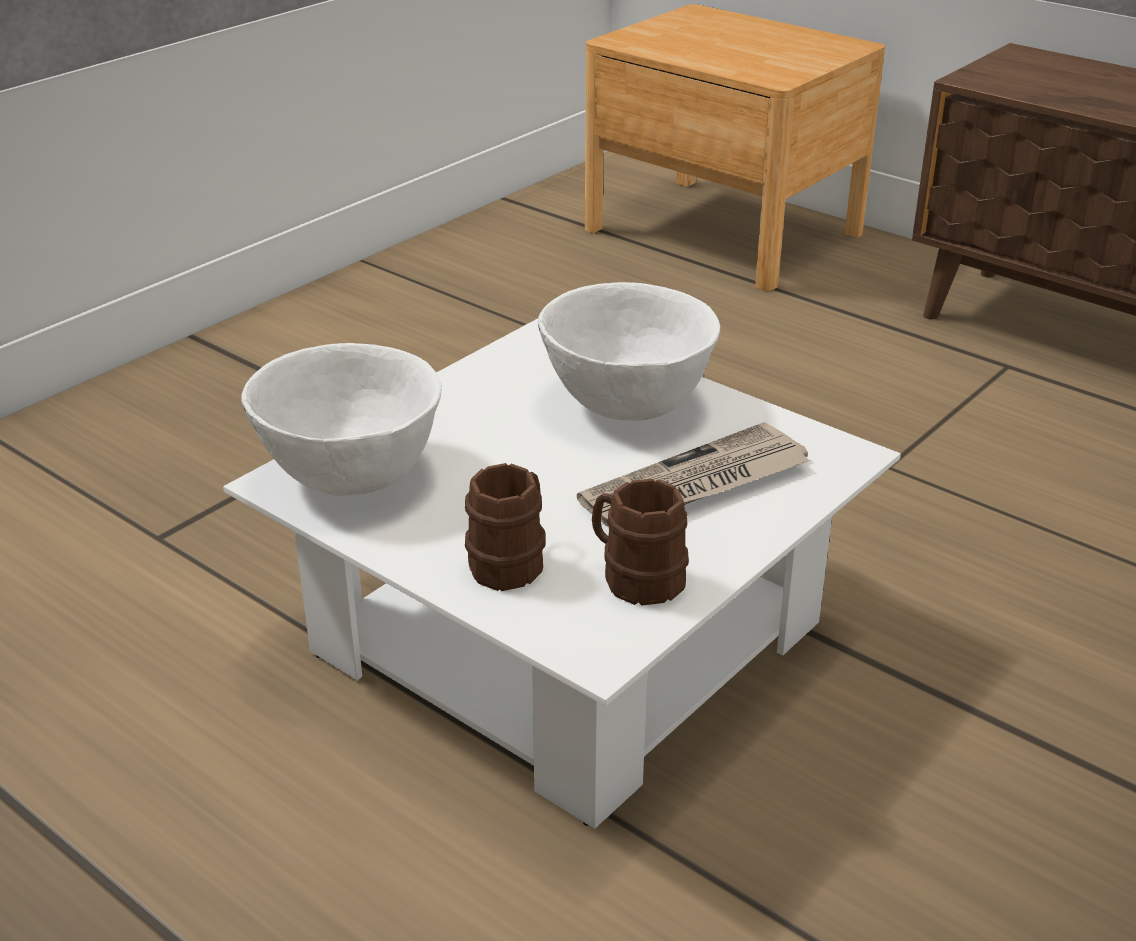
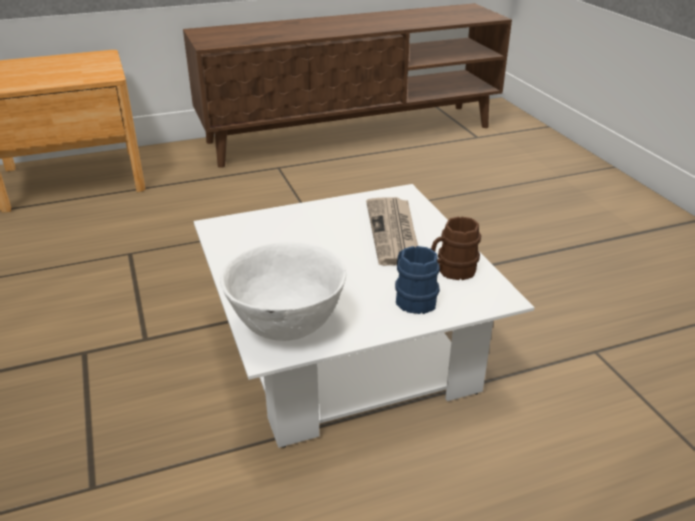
camera: 60 degrees left, 0 degrees up
brown mug [465,463,546,591] -> blue mug [395,246,440,314]
white bowl [538,282,720,421] -> none

